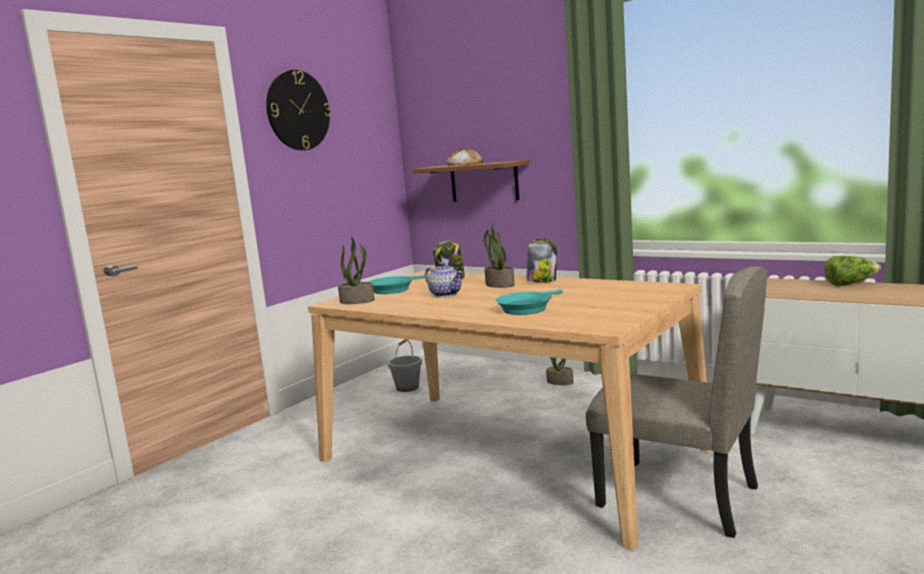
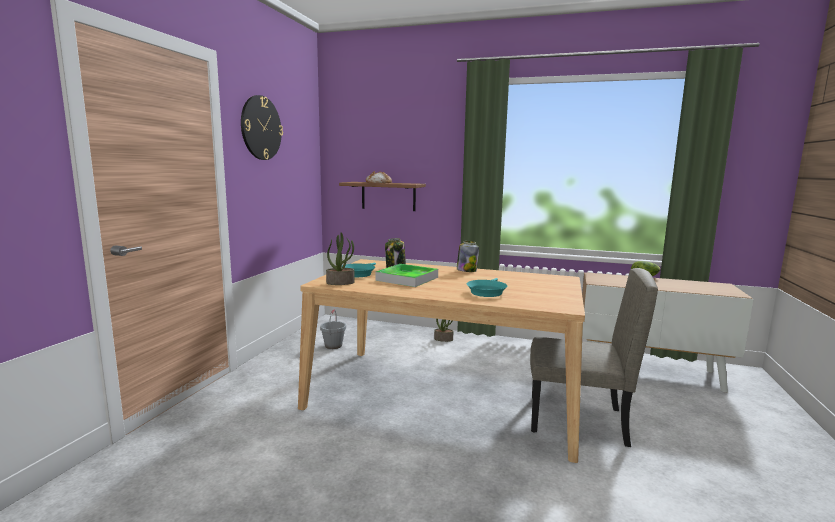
camera: 20 degrees left, 0 degrees up
teapot [425,262,463,297] -> tray [375,264,438,287]
potted plant [483,223,515,288] -> none

